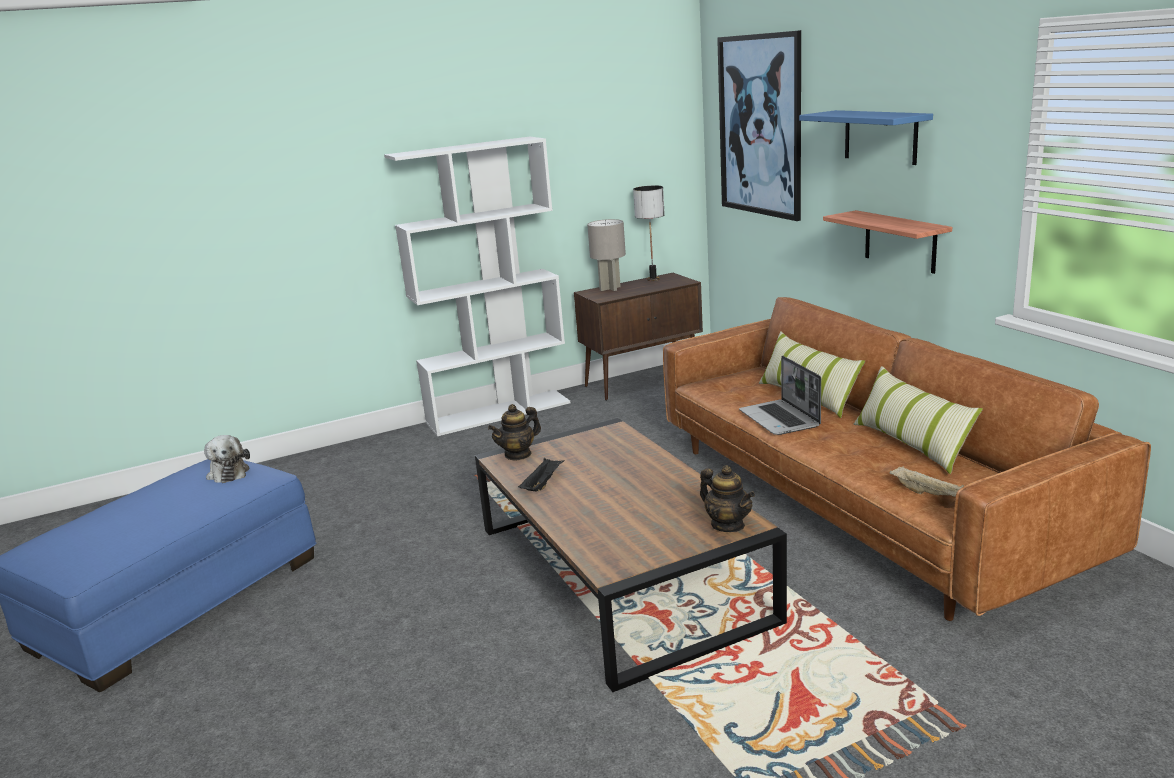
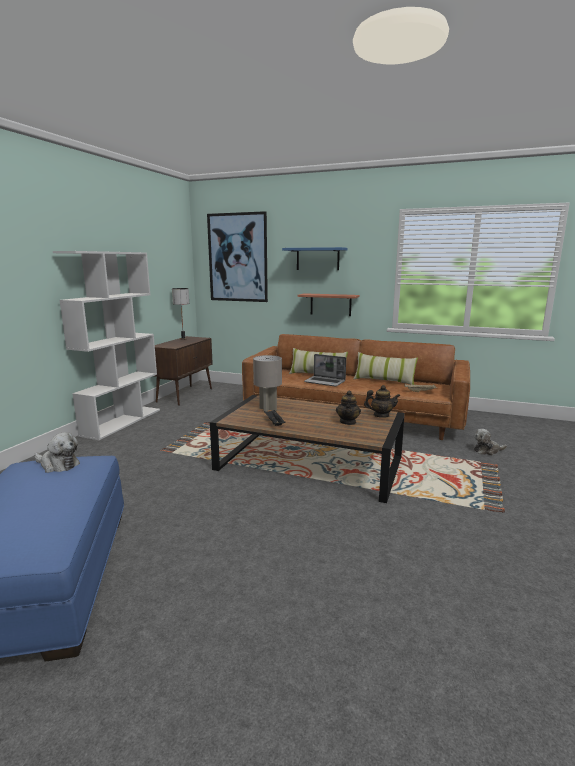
camera: 45 degrees left, 5 degrees down
teapot [488,404,541,461] -> teapot moved to [336,391,361,425]
grey table lamp [587,219,626,291] -> grey table lamp moved to [253,355,282,412]
none -> plush toy [474,429,507,455]

